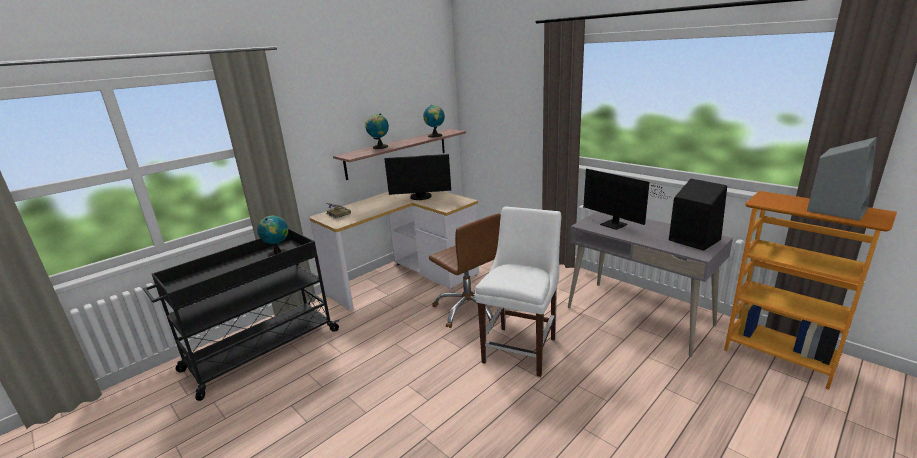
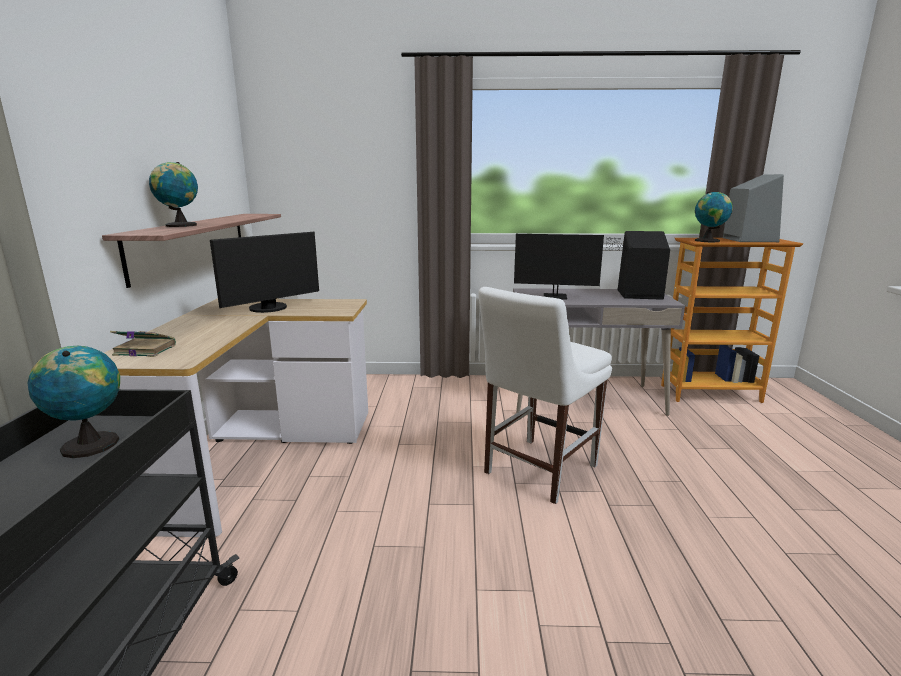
camera: 45 degrees left, 5 degrees down
globe [423,105,445,137] -> globe moved to [695,191,733,242]
brown office chair [429,213,501,328] -> none
white chair [475,206,561,377] -> white chair turned 120 degrees counterclockwise [478,287,612,504]

